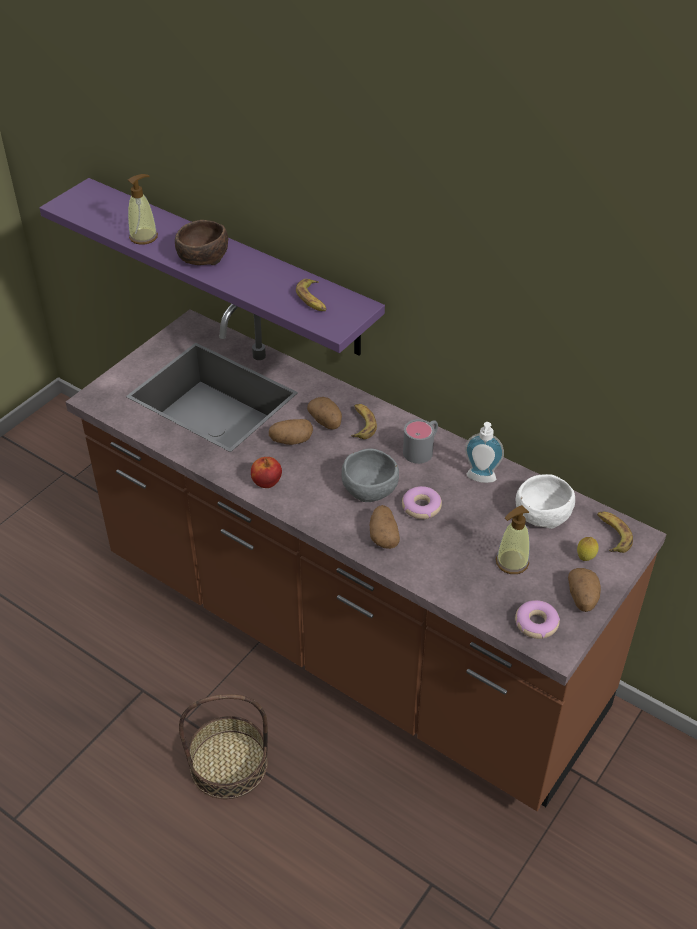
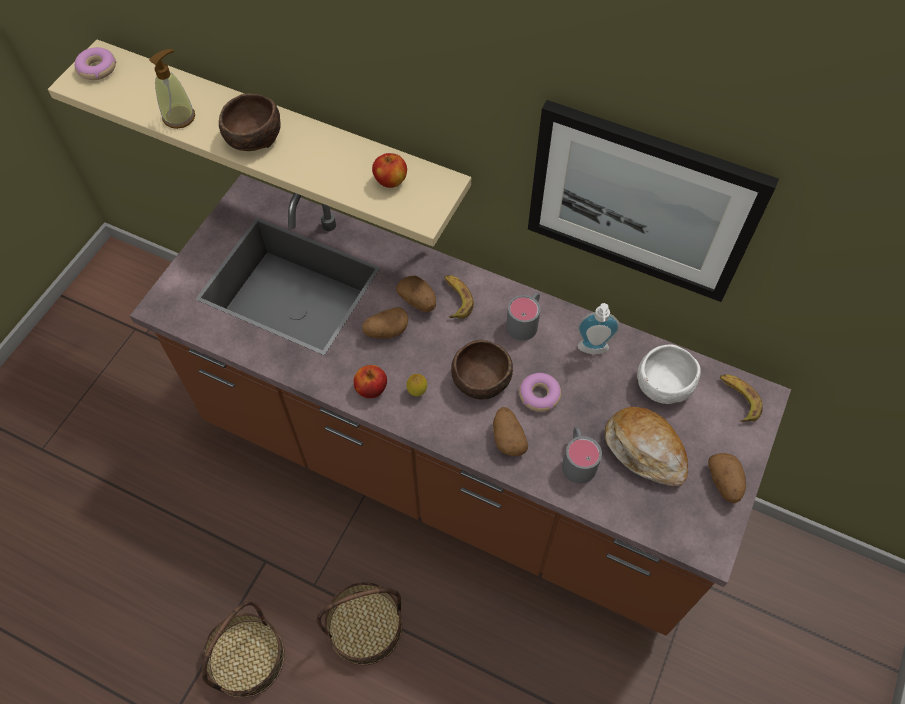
camera: 10 degrees left, 15 degrees up
purple shelf [39,178,385,356] -> beige shelf [48,40,471,247]
banana [296,279,327,311] -> apple [372,153,407,188]
grey bowl [342,448,399,502] -> brown bowl [451,340,513,400]
soap dispenser [496,505,530,574] -> bread [605,407,688,486]
donut [515,600,560,639] -> donut moved to [75,47,116,80]
lemon [577,537,599,561] -> lemon moved to [407,374,427,397]
none -> basket [201,601,285,698]
none -> picture [528,100,779,302]
none -> grey mug [562,427,602,483]

